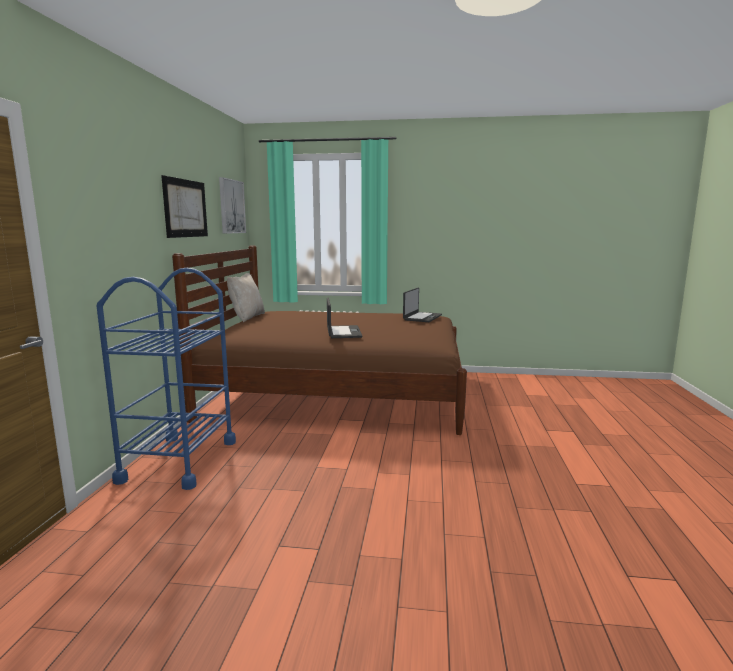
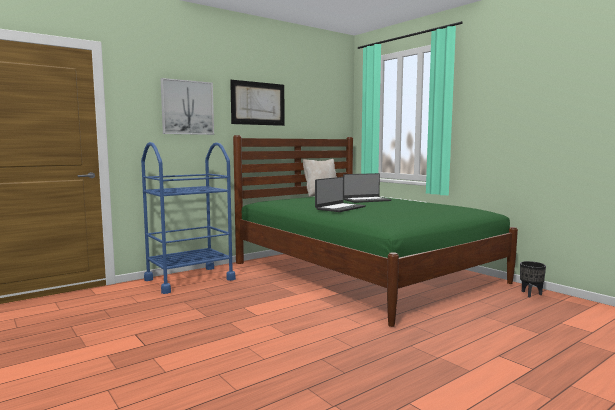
camera: 45 degrees right, 5 degrees down
brown bed [172,246,467,435] -> green bed [233,135,518,327]
picture [219,177,246,234] -> picture moved to [161,78,214,135]
laptop [403,287,442,322] -> laptop moved to [343,173,391,203]
none -> black planter [520,261,546,297]

